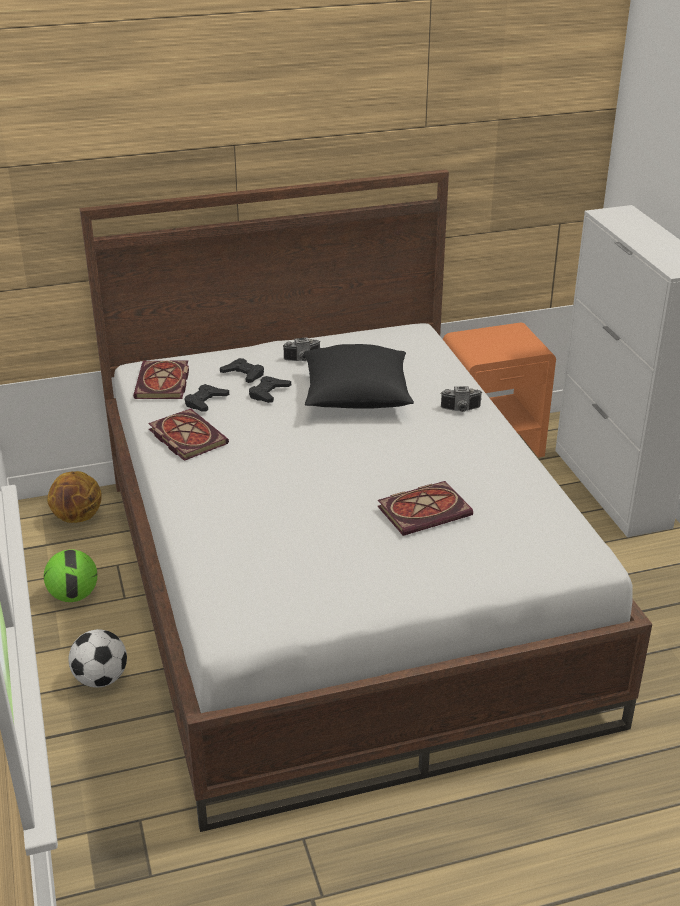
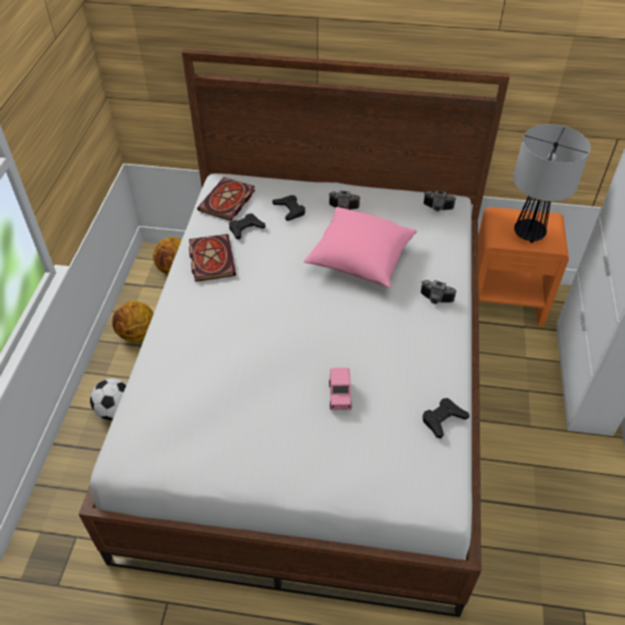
camera: 25 degrees right, 15 degrees up
football [44,549,98,602] -> basketball [112,301,154,342]
black game controller [249,376,291,403] -> black game controller moved to [423,398,470,439]
black pillow [303,344,414,409] -> pink pillow [304,207,417,288]
book [377,481,473,536] -> pink toy car [329,368,351,410]
none -> camera [424,190,456,211]
none -> table lamp [513,124,590,243]

